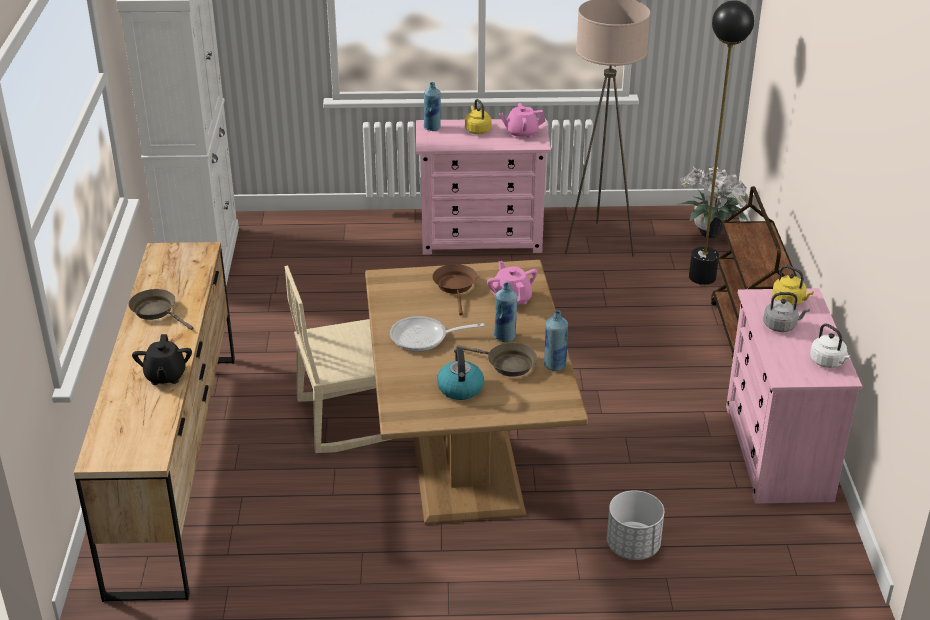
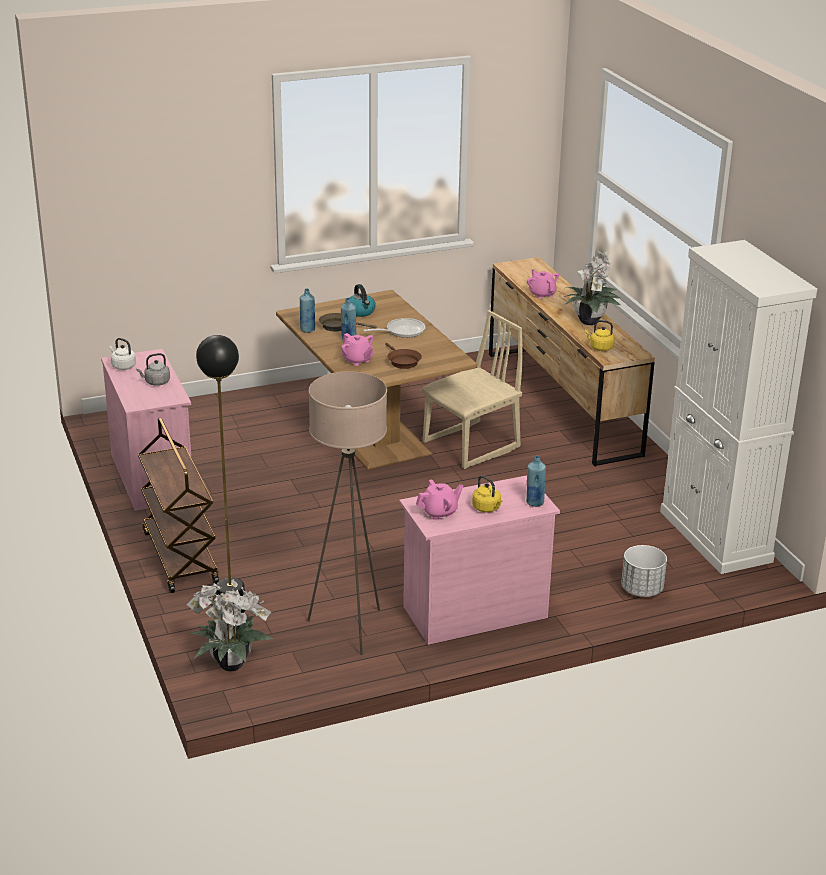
camera: 160 degrees right, 5 degrees down
brown frying pan [128,289,194,330] -> potted plant [564,251,622,325]
black teapot [132,334,192,385] -> pink teapot [527,269,559,299]
white planter [607,490,664,560] -> white planter moved to [621,545,667,597]
yellow kettle [772,265,814,306] -> yellow kettle moved to [585,320,615,351]

